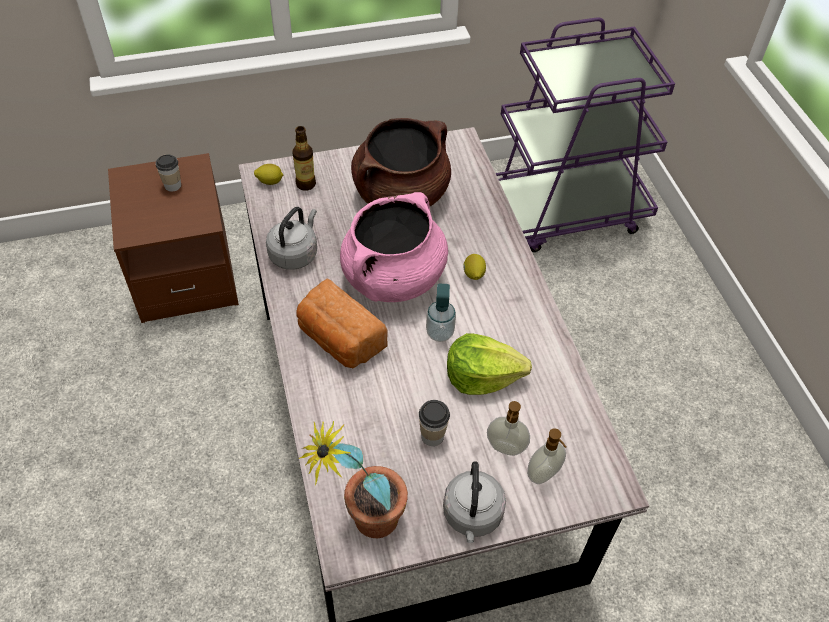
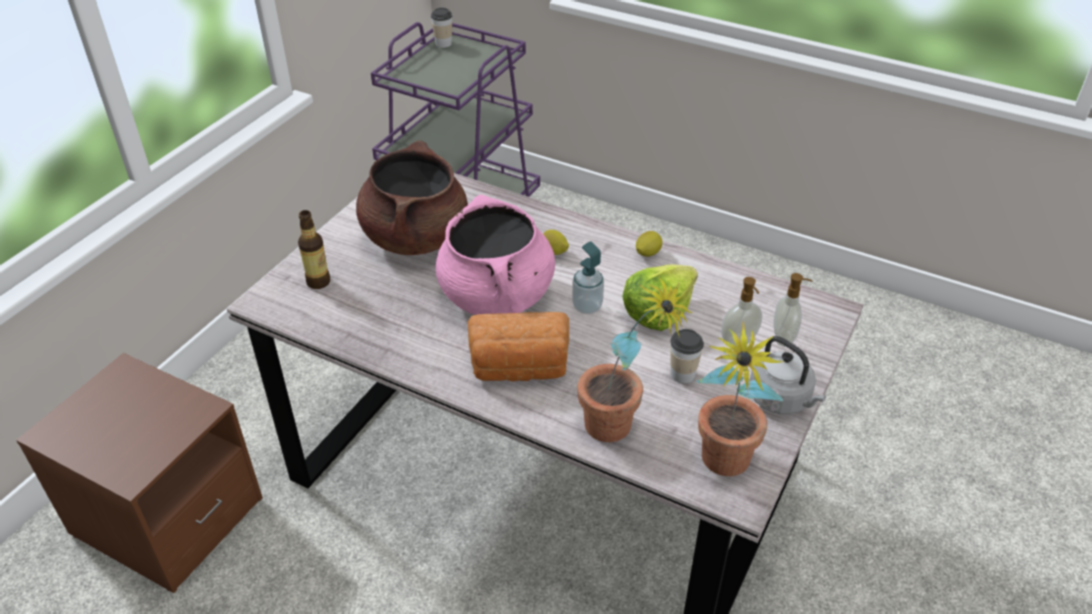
camera: 45 degrees left, 10 degrees down
cup [156,154,181,192] -> cup moved to [431,8,452,48]
lemon [254,164,283,185] -> lemon moved to [636,231,663,257]
grey kettle [266,207,317,270] -> none
none -> potted plant [577,275,693,442]

